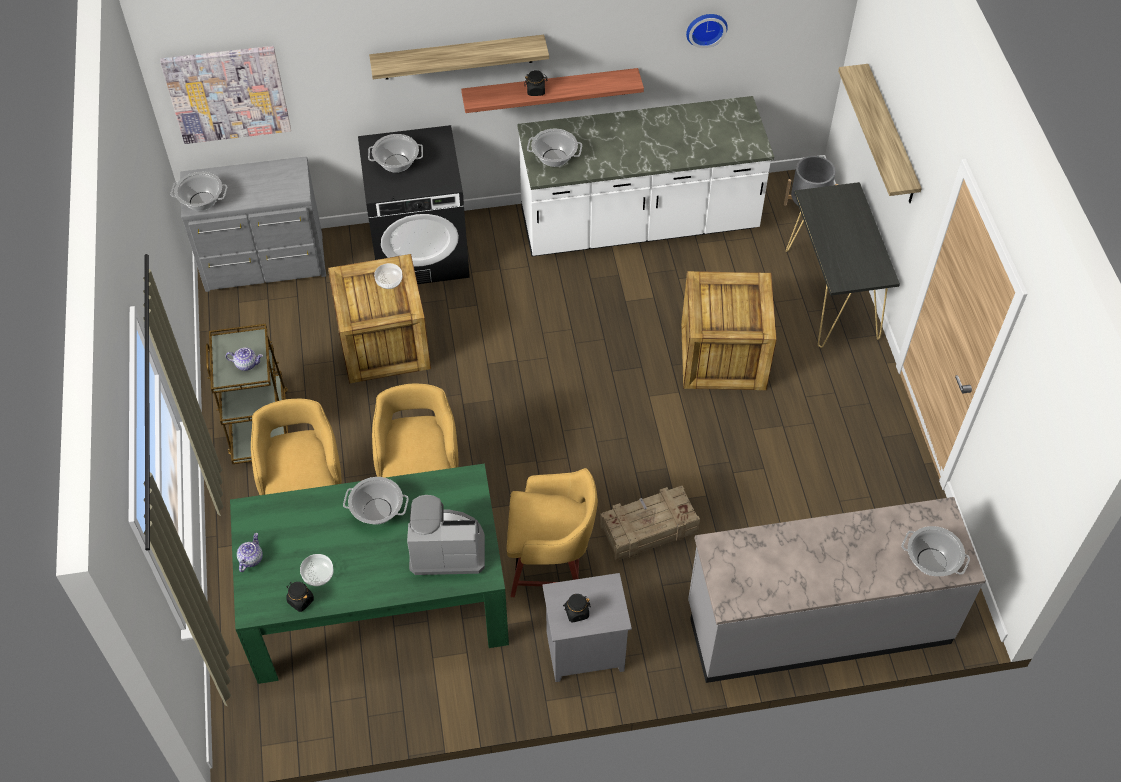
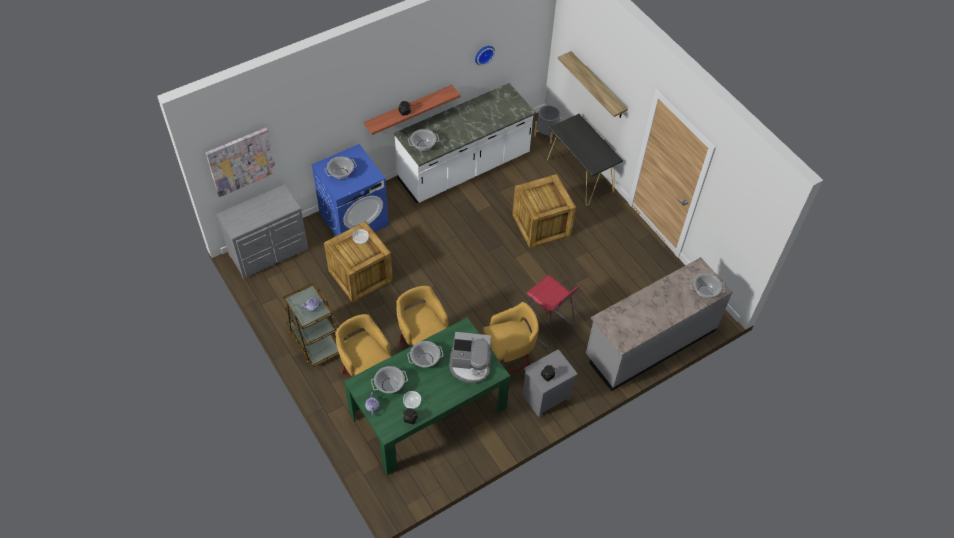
camera: 25 degrees left, 0 degrees up
cooking pot [170,172,227,211] -> cooking pot moved to [371,366,408,393]
black washing machine [358,125,470,284] -> blue washing machine [311,144,389,236]
shelf [369,35,549,80] -> none
coffee machine [407,495,485,575] -> coffee machine turned 150 degrees counterclockwise [449,332,492,383]
crate [600,486,700,562] -> red stool [526,275,579,349]

